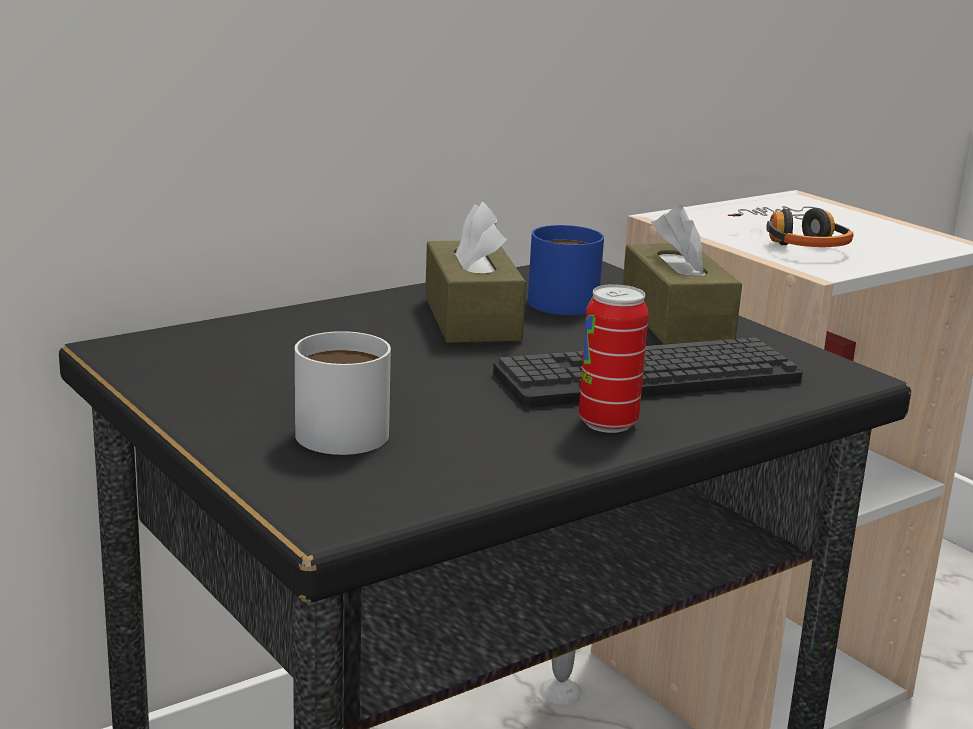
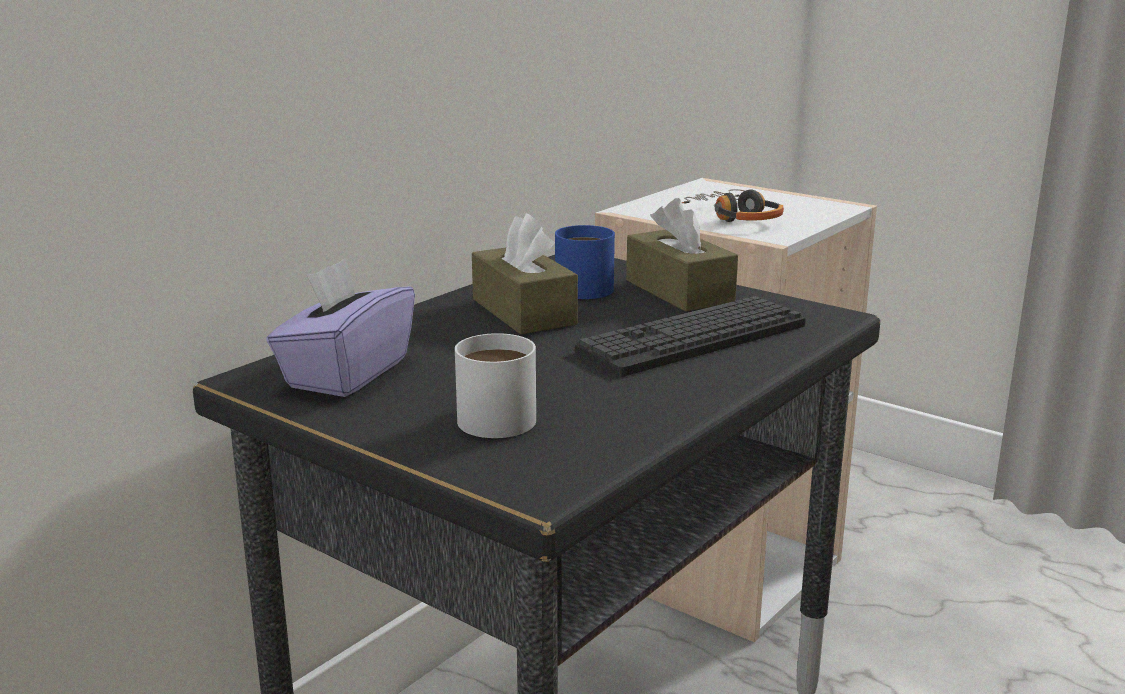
camera: 15 degrees left, 0 degrees up
can [579,284,649,433] -> none
none -> purple tissue box [266,258,415,397]

